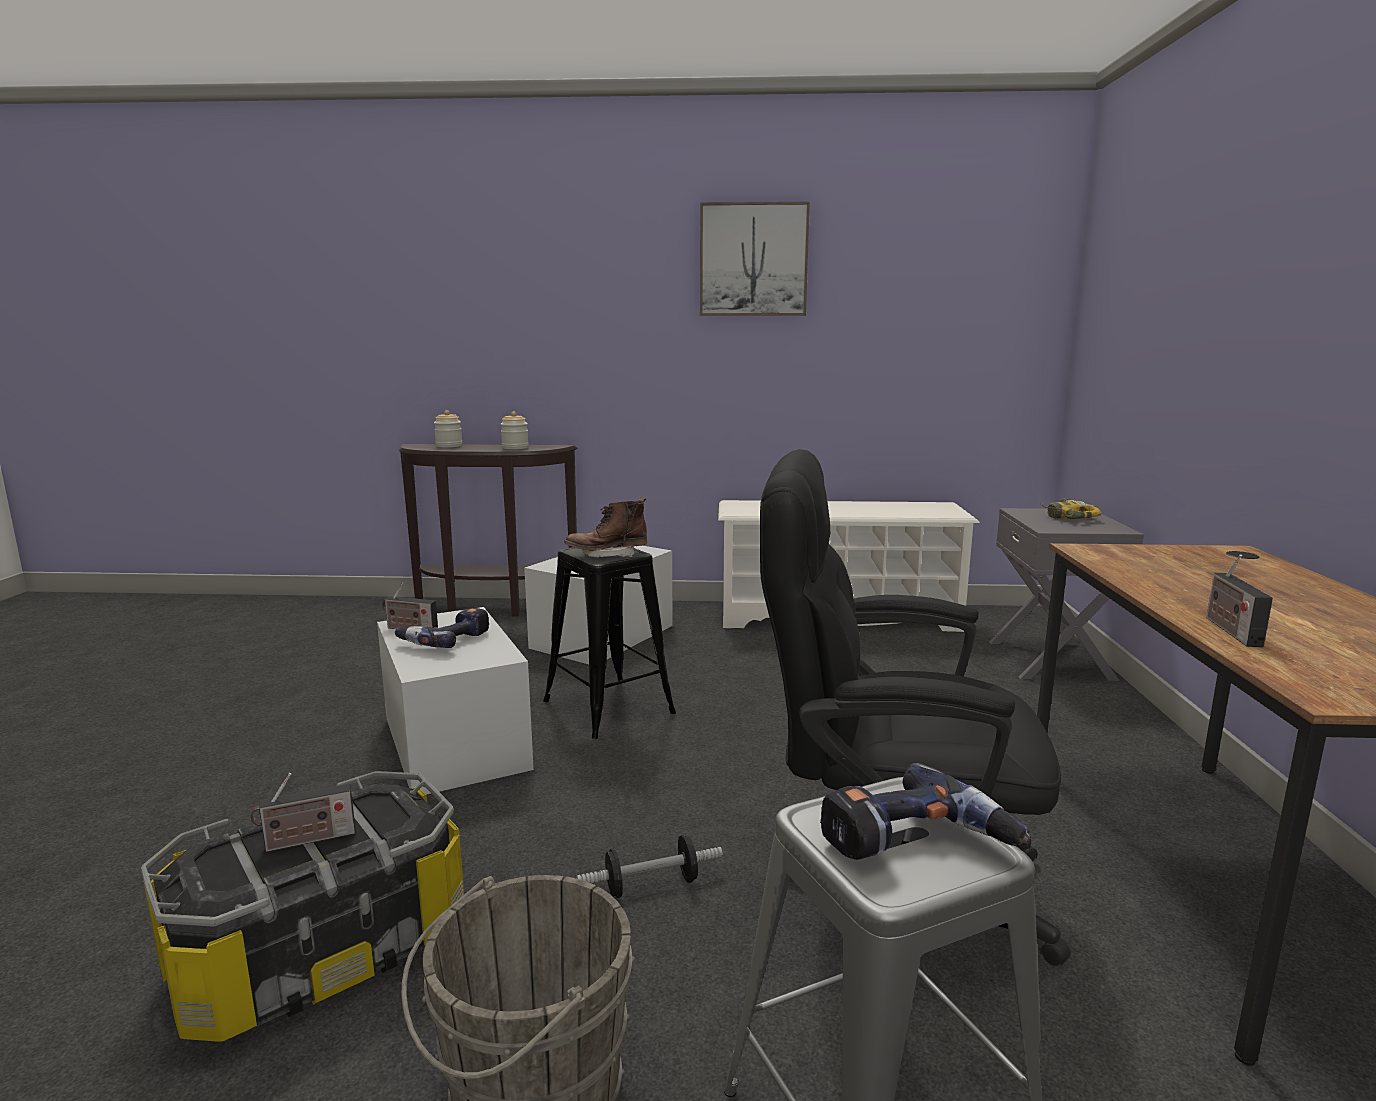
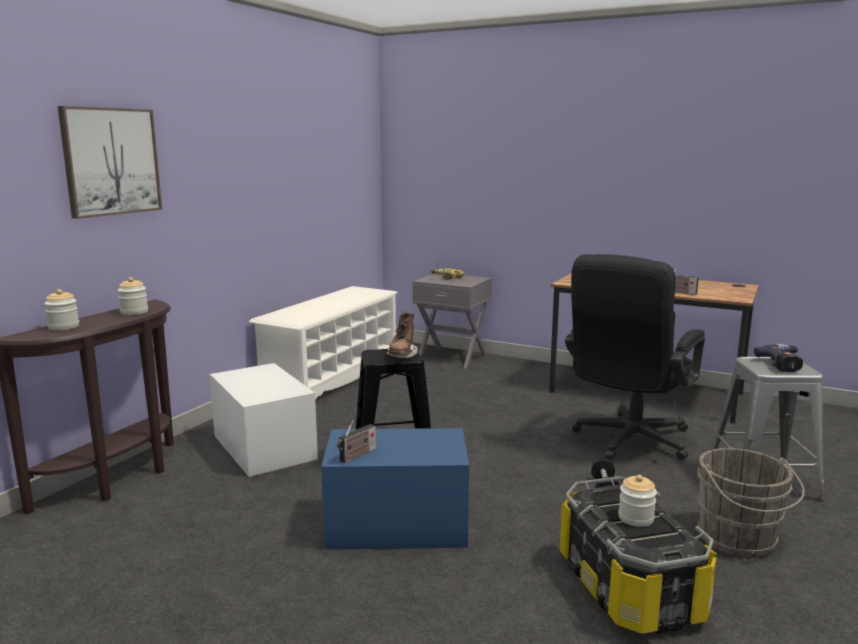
camera: 65 degrees left, 0 degrees up
radio [250,773,355,852] -> jar [618,475,657,527]
white storage box [377,607,534,795] -> blue storage box [321,428,469,550]
power drill [395,608,489,648] -> none
picture [700,202,810,316] -> picture moved to [58,106,162,219]

